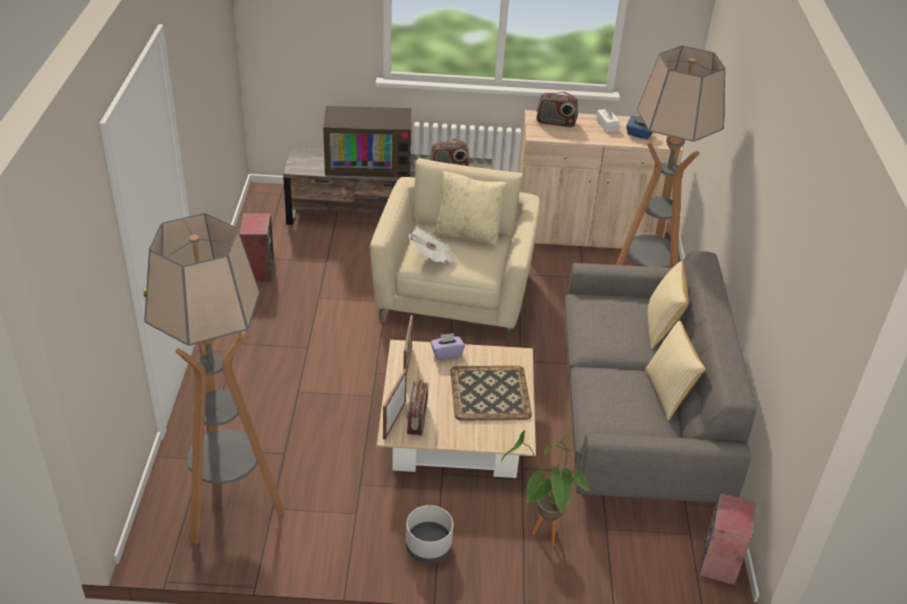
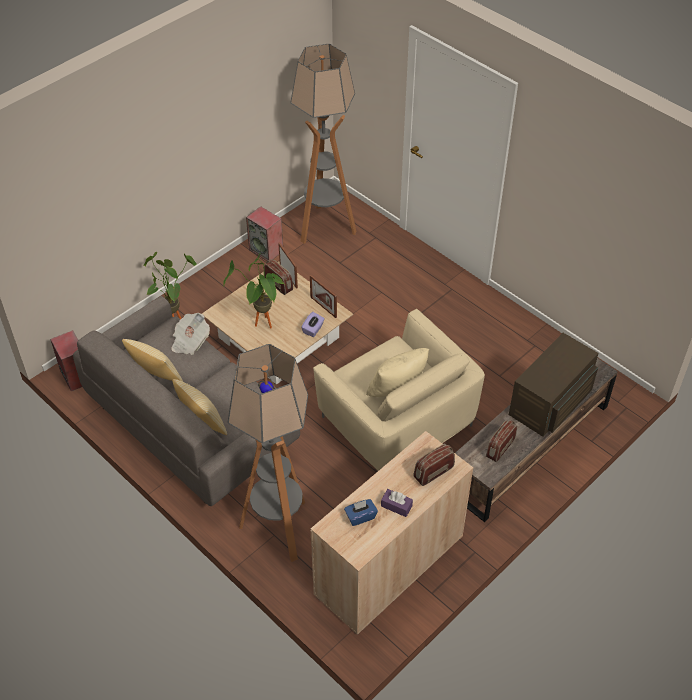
camera: 135 degrees right, 10 degrees up
speaker [239,213,274,281] -> speaker moved to [246,206,283,261]
grey planter [406,505,453,564] -> none
newspaper [408,230,458,263] -> newspaper moved to [171,313,210,355]
tray [450,365,532,421] -> potted plant [223,253,284,328]
white tissue box [596,106,620,132] -> purple tissue box [381,489,413,517]

